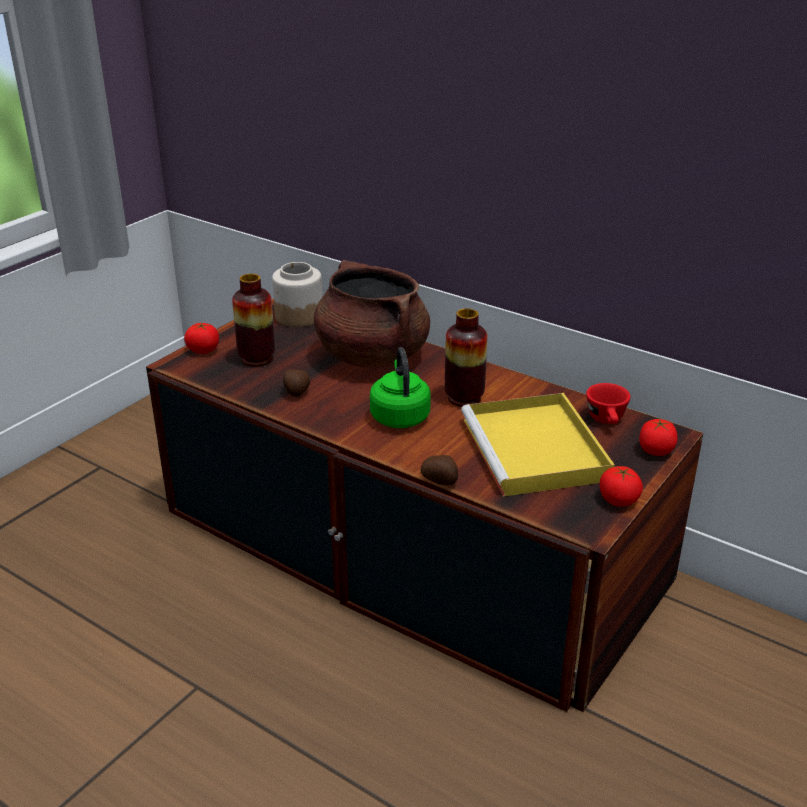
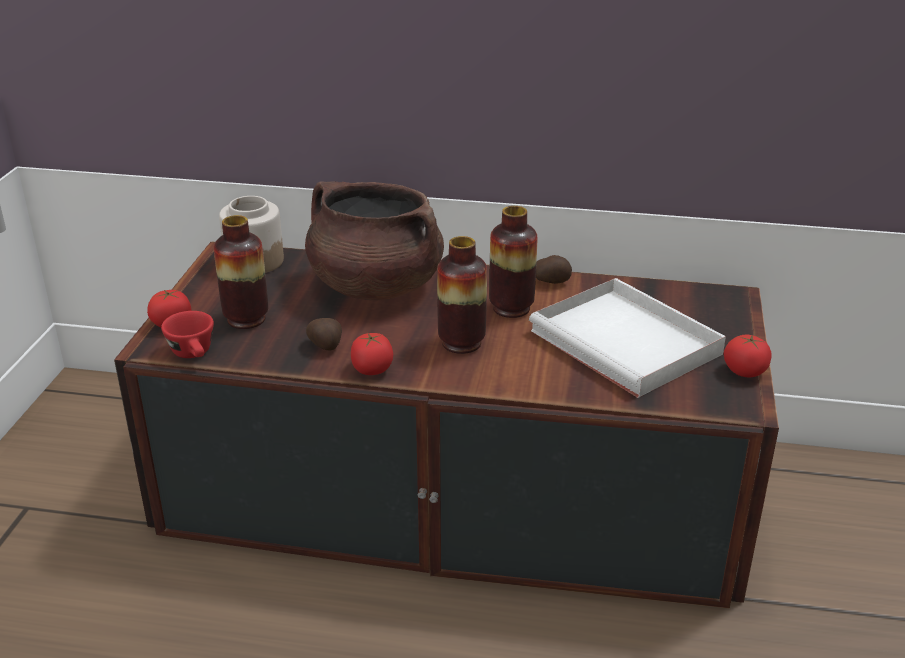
camera: 25 degrees left, 0 degrees up
green kettle [370,347,431,428] -> vase [437,236,487,354]
potato [421,455,458,485] -> potato moved to [536,255,572,284]
yellow tray [461,393,615,497] -> white tray [529,278,726,398]
red cup [586,383,631,424] -> red cup moved to [161,311,214,358]
tomato [639,419,678,456] -> tomato moved to [351,333,393,375]

